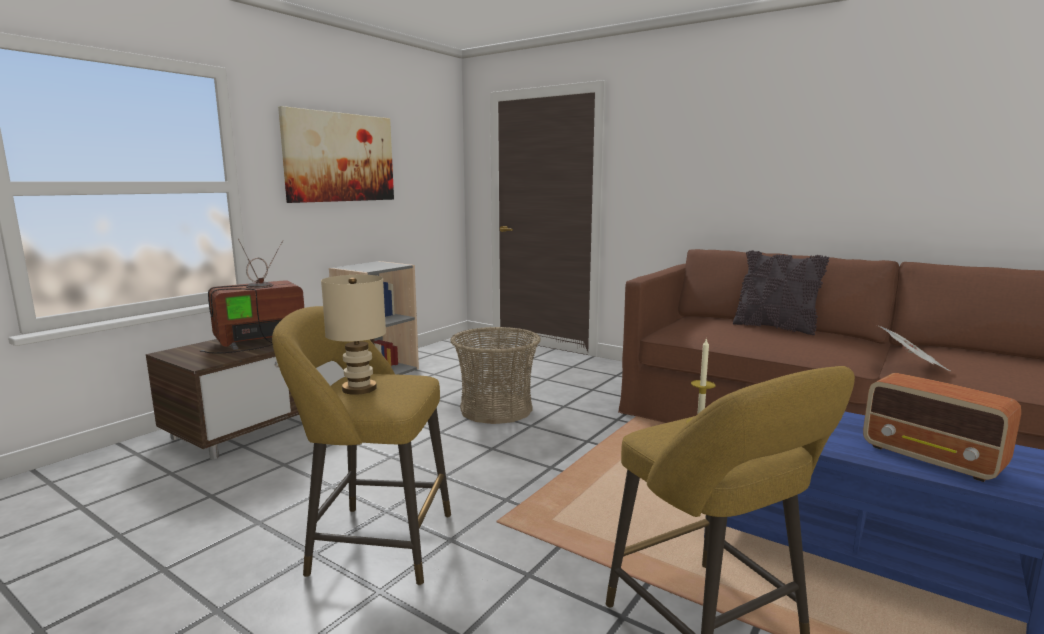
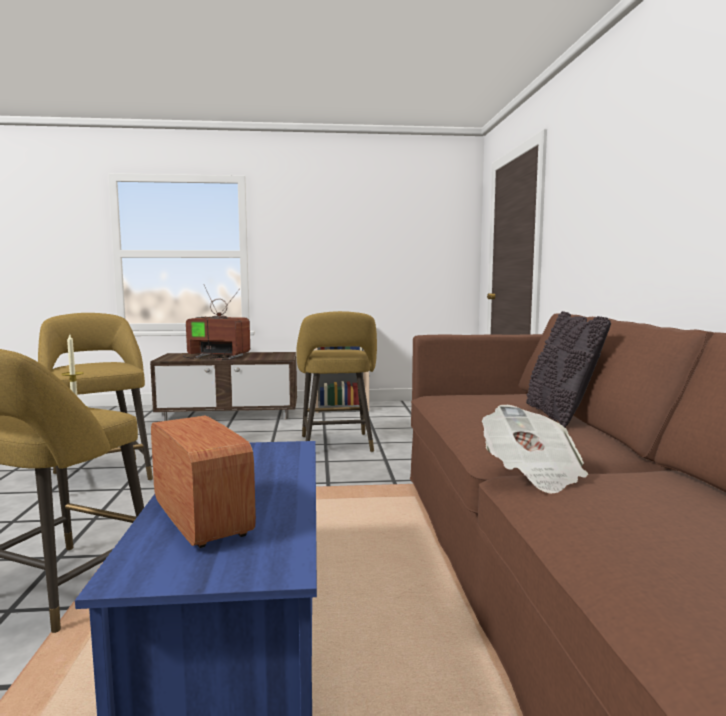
camera: 50 degrees right, 5 degrees down
picture [278,106,394,203] -> none
beige table lamp [321,275,386,395] -> none
basket [450,327,541,424] -> yellow stool [296,311,377,452]
radio [863,373,1021,482] -> radio turned 135 degrees clockwise [151,415,256,548]

